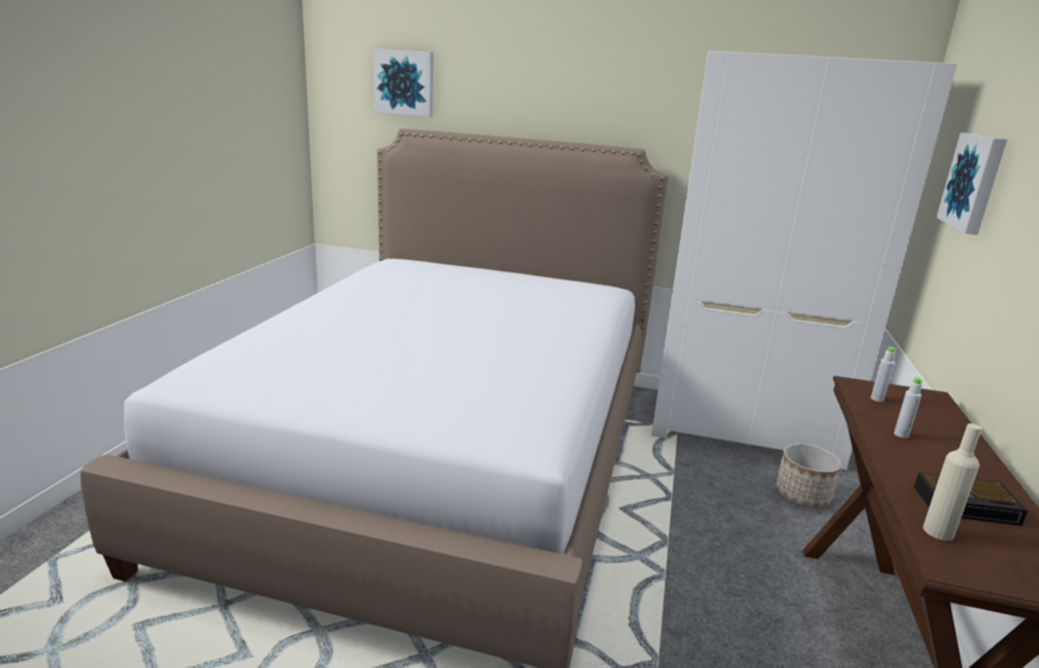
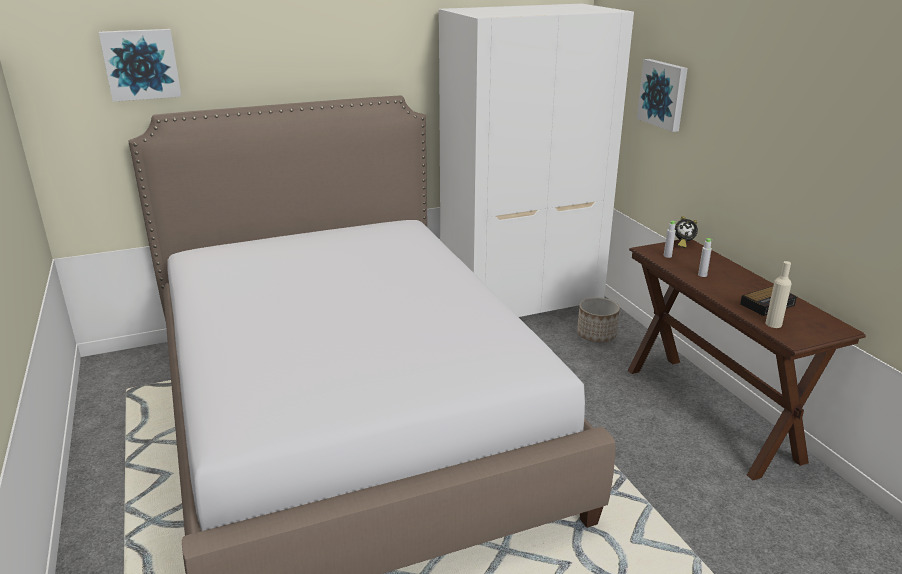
camera: 35 degrees left, 5 degrees up
none -> alarm clock [675,216,698,248]

